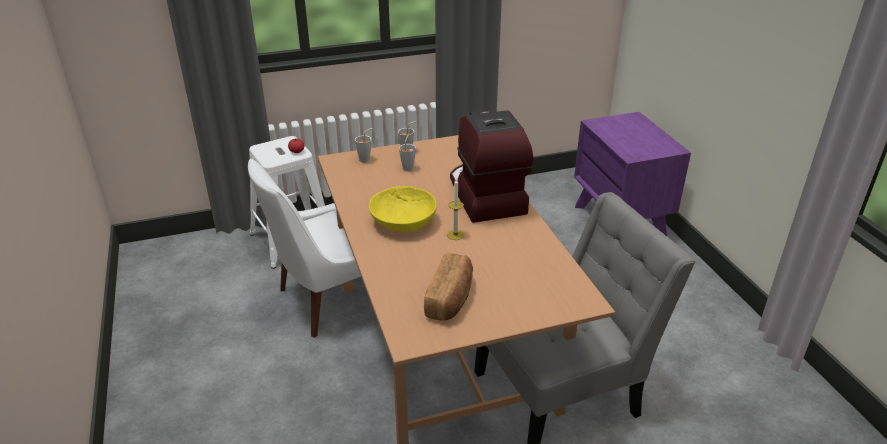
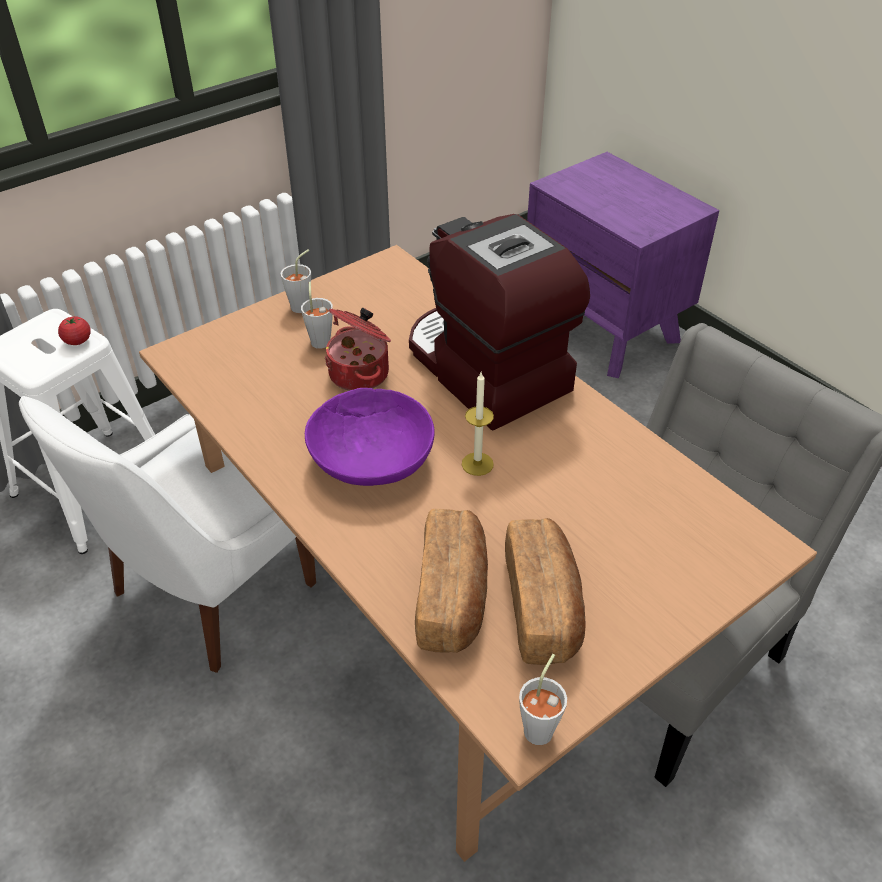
camera: 20 degrees left, 10 degrees up
grey cup [355,128,373,162] -> grey cup moved to [519,654,567,745]
yellow bowl [369,186,437,232] -> purple bowl [305,388,435,486]
none -> cooking pot [325,308,391,391]
none -> bread [415,509,488,653]

